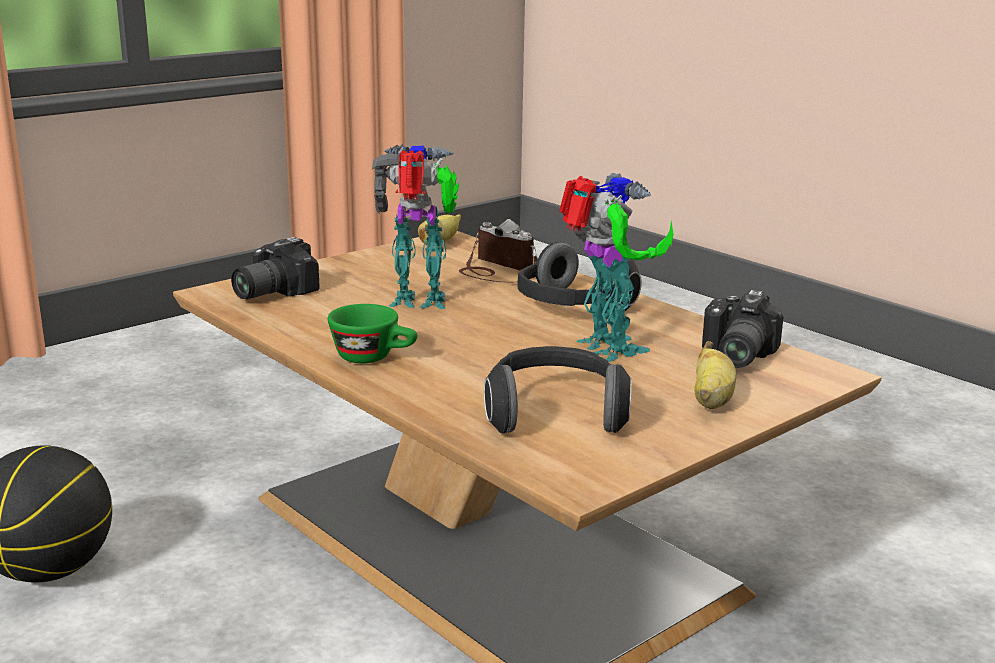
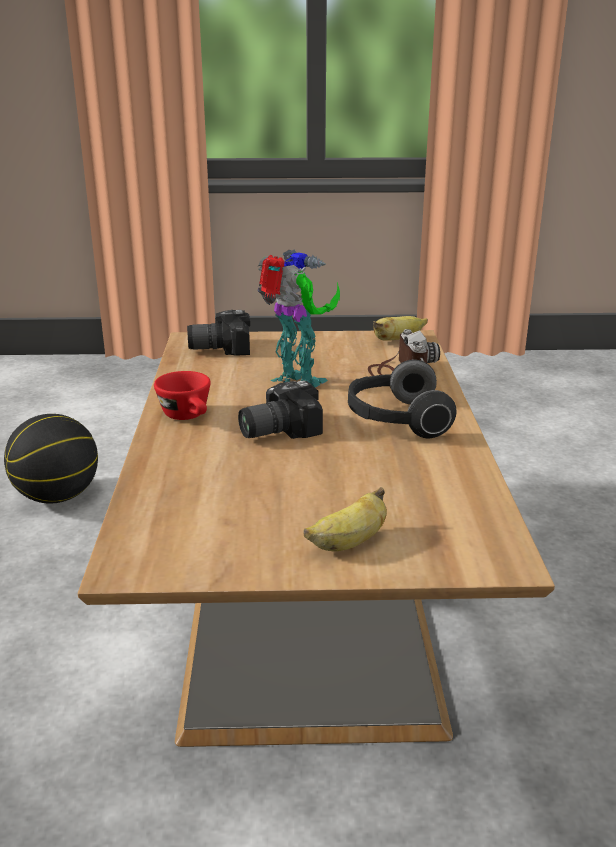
camera: 40 degrees right, 5 degrees up
green cup [328,304,417,363] -> red cup [154,371,211,420]
headphones [484,346,631,433] -> none
toy robot [559,173,673,362] -> none
camera [702,290,783,368] -> camera moved to [238,380,323,439]

